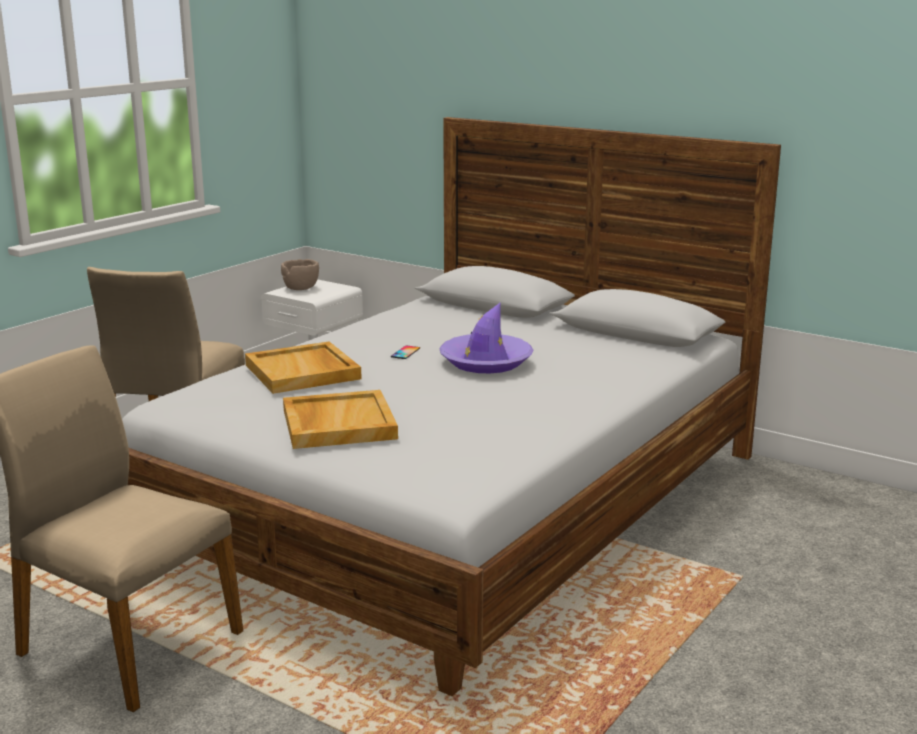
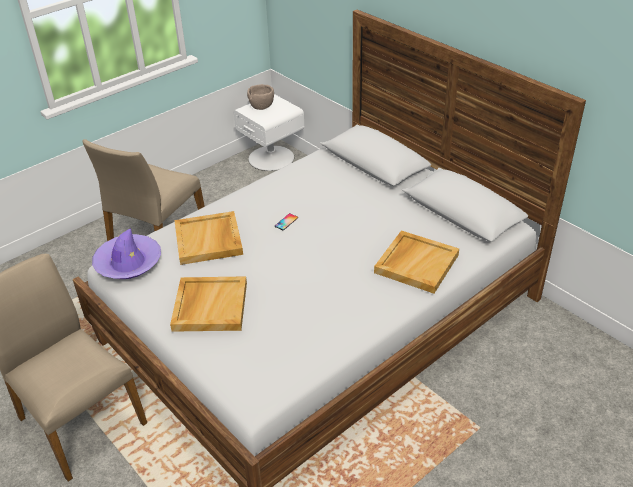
camera: 15 degrees right, 20 degrees up
purple hat [439,302,534,373] -> purple hat moved to [92,228,161,279]
none -> beige tray [374,230,459,294]

